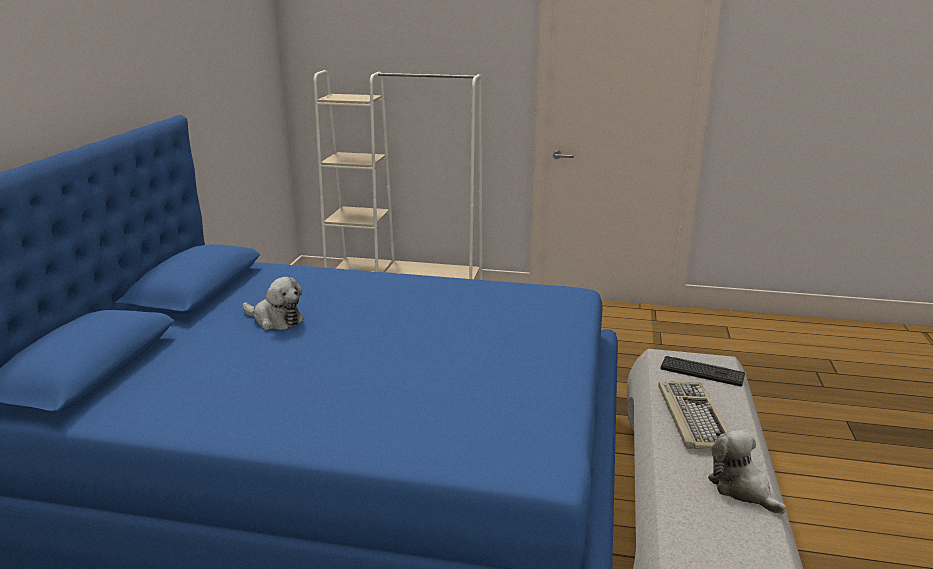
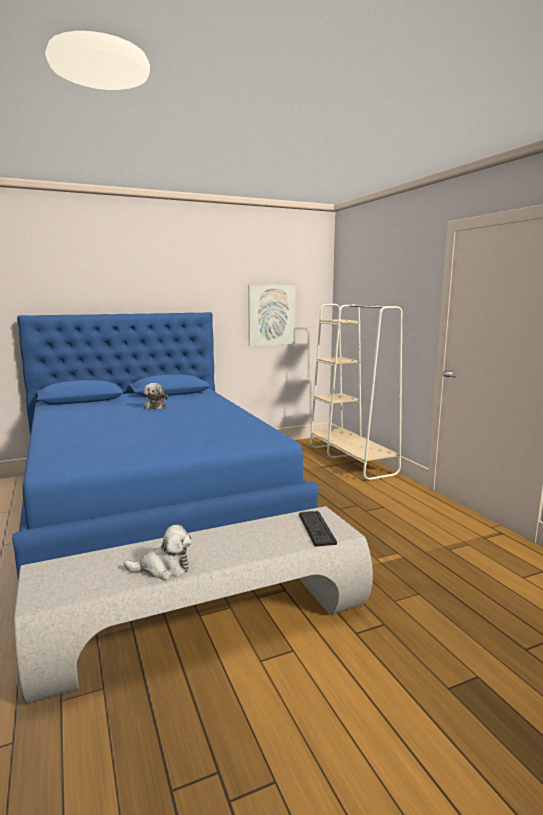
camera: 55 degrees right, 10 degrees down
keyboard [658,381,728,449] -> none
plush toy [708,430,786,514] -> plush toy turned 60 degrees clockwise [124,525,192,580]
none -> picture [248,285,295,346]

